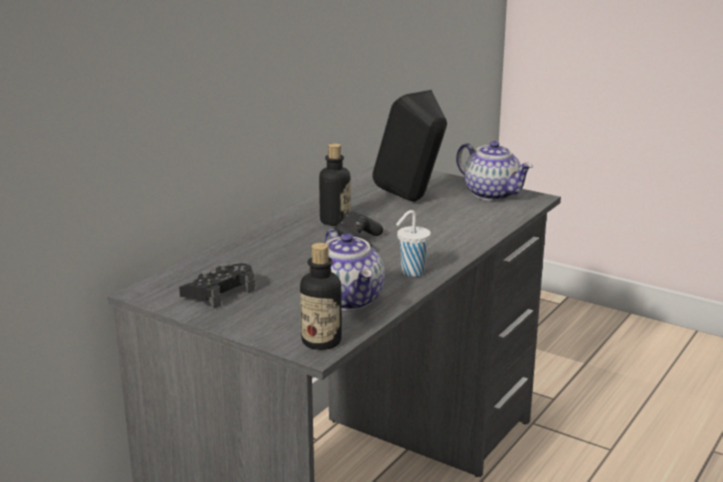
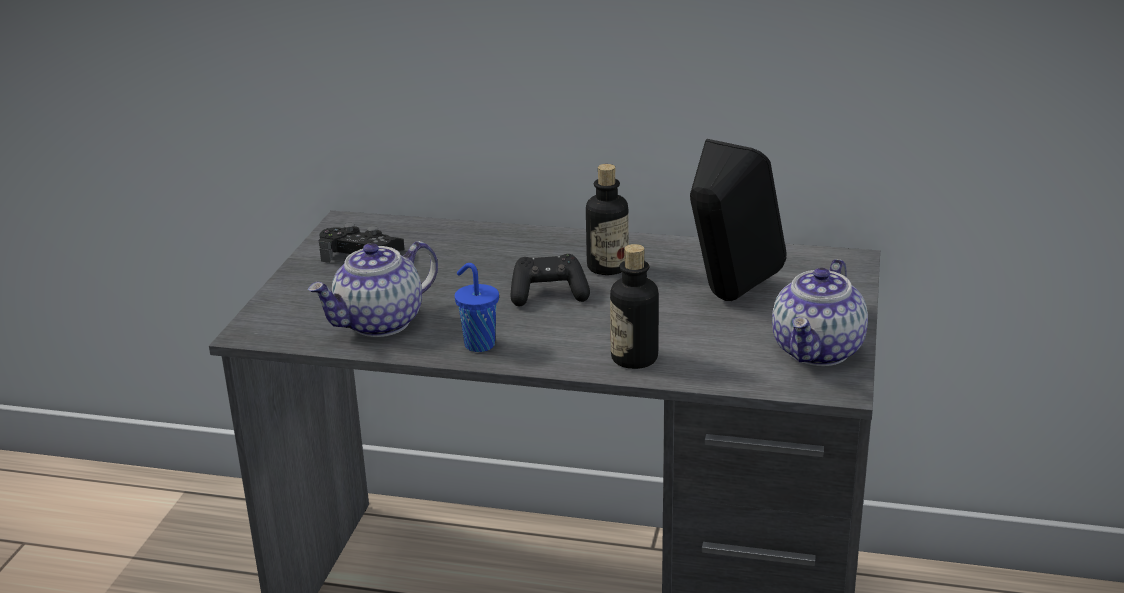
camera: 70 degrees right, 5 degrees up
bottle [300,243,342,350] -> bottle moved to [610,244,659,369]
white cup [396,210,431,277] -> blue cup [455,263,499,352]

